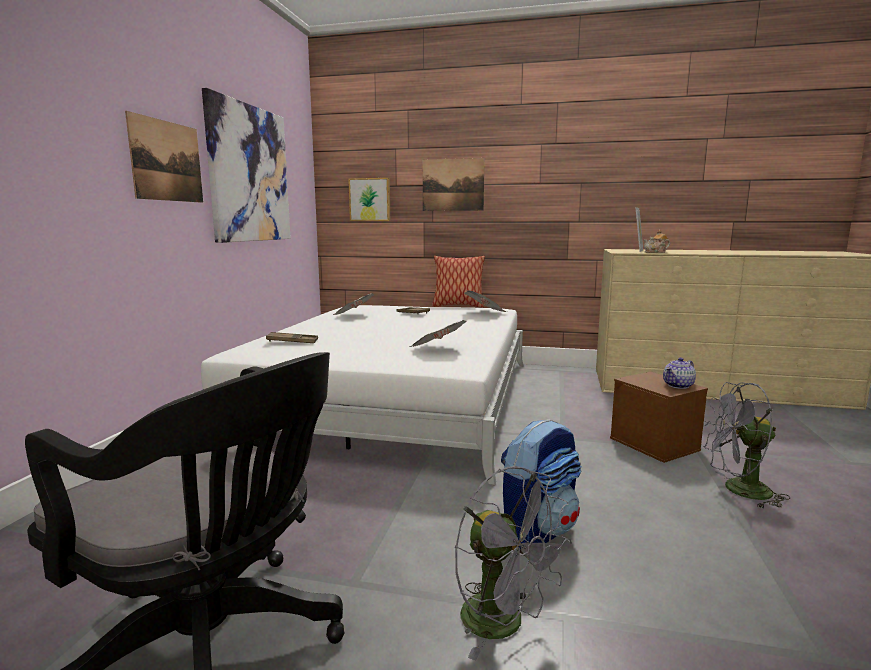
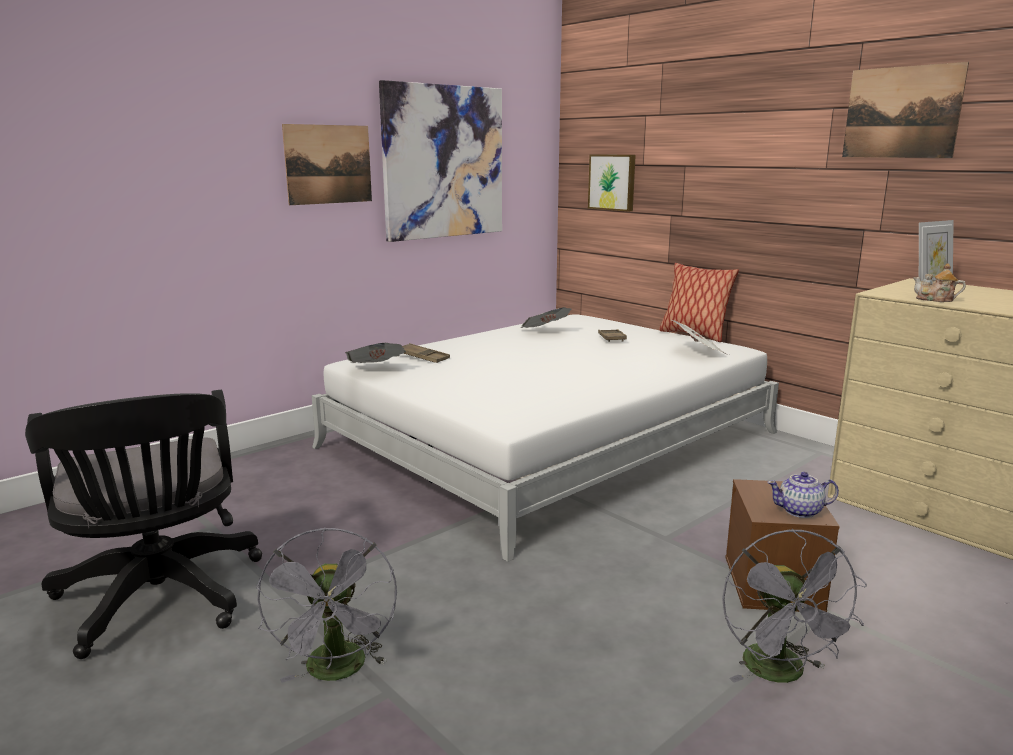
camera: 35 degrees right, 5 degrees up
newspaper [410,320,467,347] -> newspaper moved to [345,343,406,363]
picture [423,158,485,211] -> picture moved to [842,62,969,158]
backpack [501,419,581,549] -> none
grey fan [704,382,790,509] -> grey fan turned 135 degrees counterclockwise [722,529,867,683]

